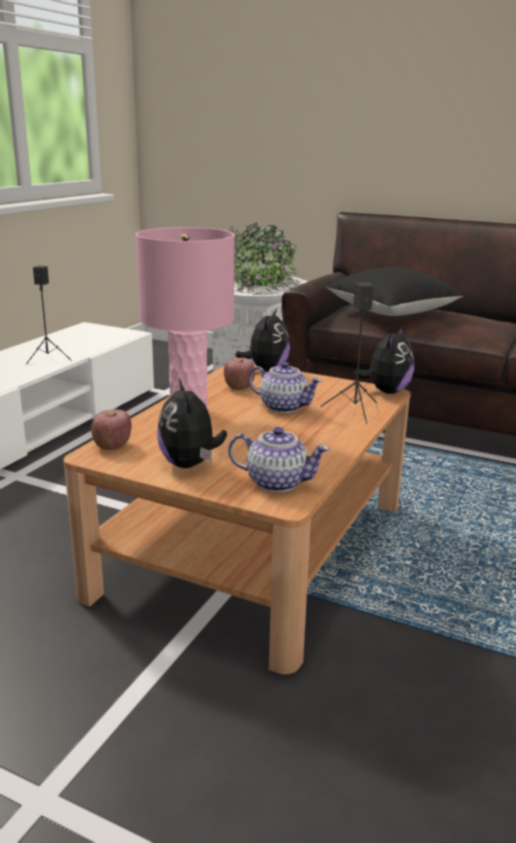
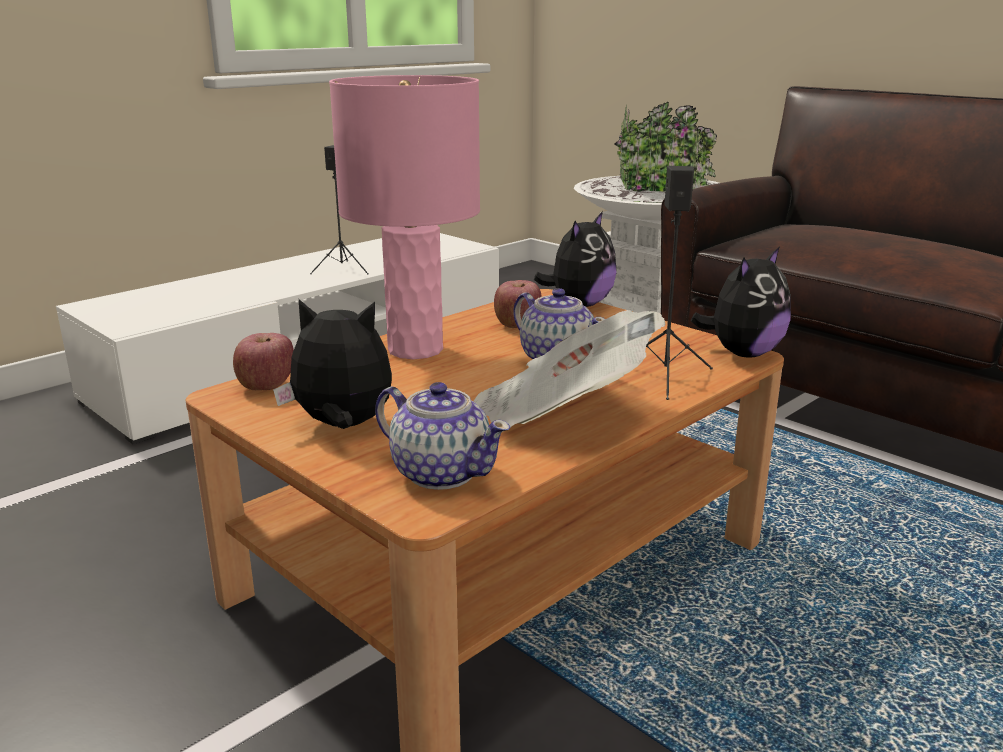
camera: 20 degrees right, 0 degrees up
plush toy [157,377,227,468] -> plush toy turned 90 degrees clockwise [273,299,392,429]
black pillow [326,267,464,316] -> none
none -> newspaper [474,310,665,432]

